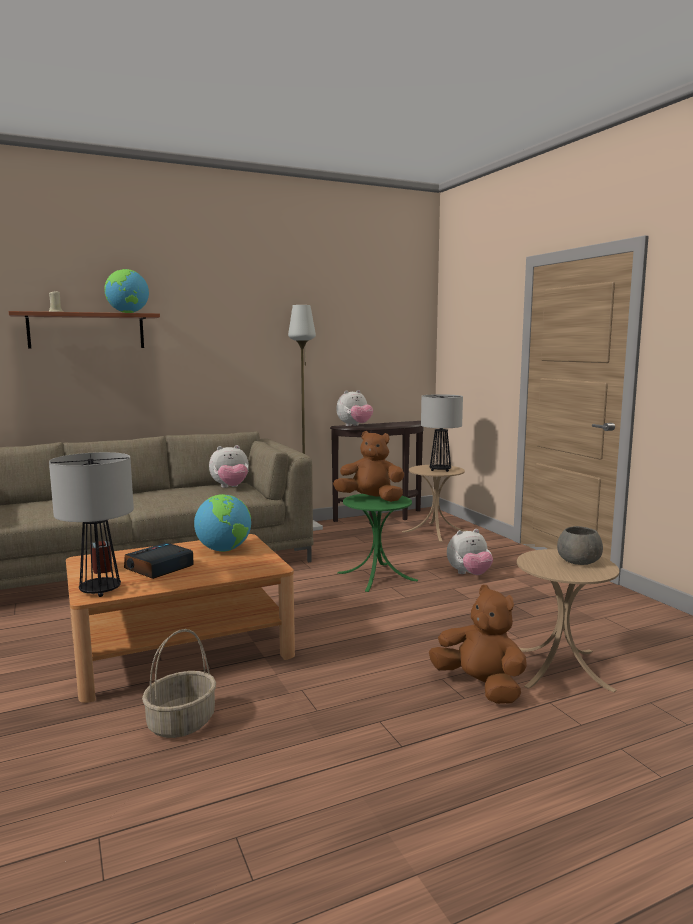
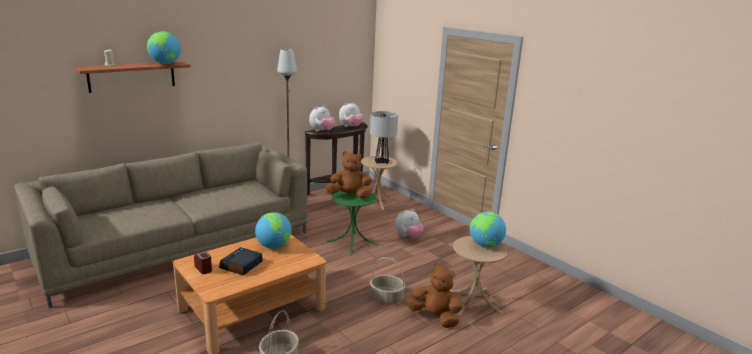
camera: 15 degrees left, 10 degrees up
table lamp [49,452,134,597] -> none
plush toy [209,445,249,488] -> plush toy moved to [339,102,363,127]
grey bowl [557,526,603,565] -> globe [470,212,506,248]
none -> basket [370,257,405,305]

